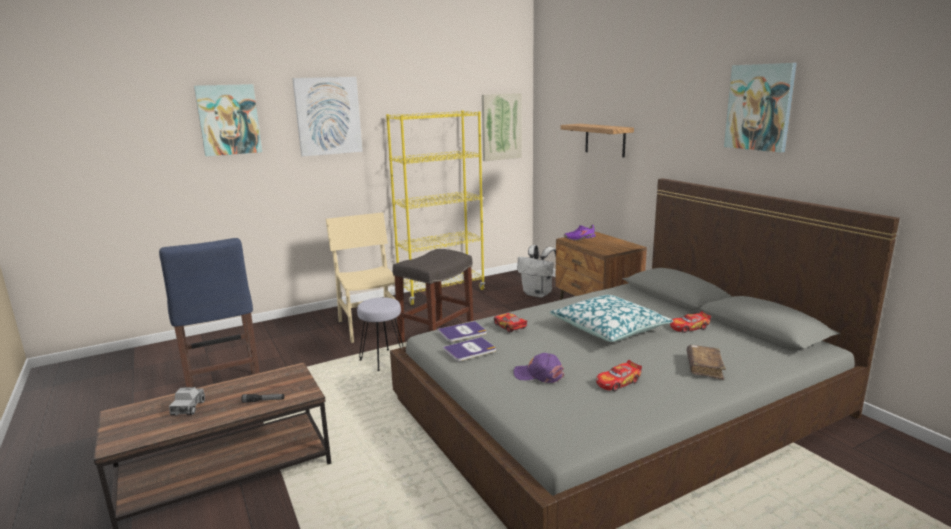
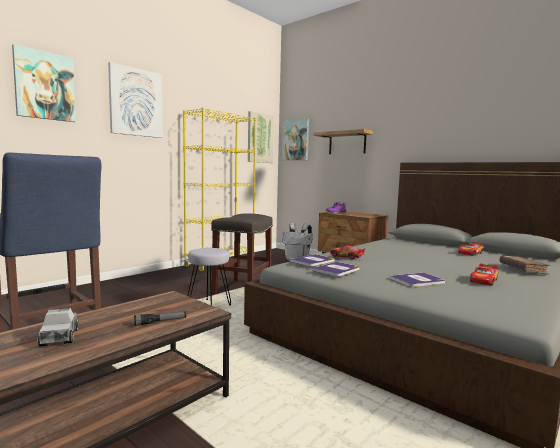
camera: 20 degrees left, 10 degrees down
beige chair [326,212,396,343] -> none
purple cap [513,353,564,383] -> book [389,272,445,287]
pillow [550,295,673,342] -> none
picture [724,63,797,153] -> picture moved to [282,119,309,160]

